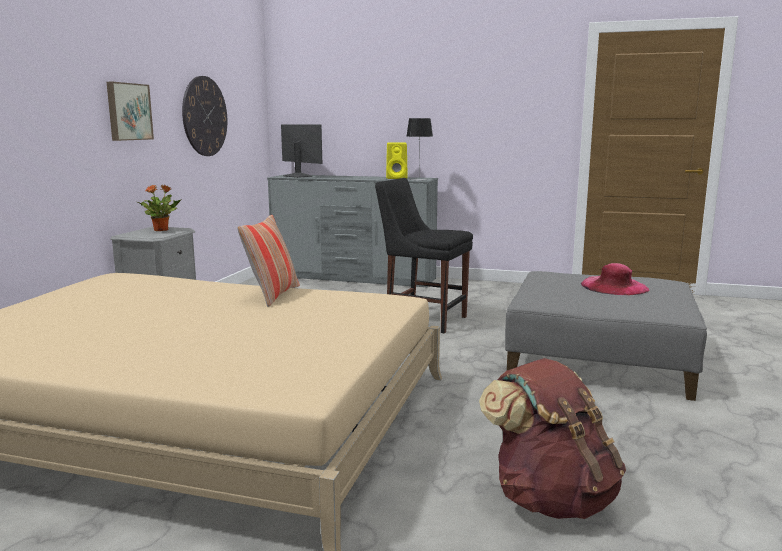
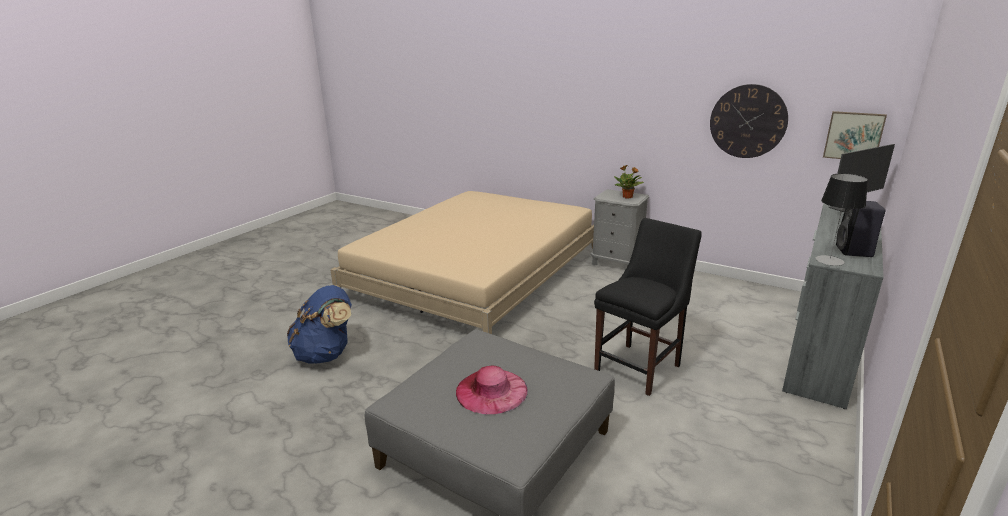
camera: 105 degrees right, 10 degrees up
picture [107,82,154,141] -> picture moved to [823,111,887,159]
pillow [237,215,299,307] -> none
yellow speaker [386,142,408,179] -> black speaker [836,201,885,257]
brown backpack [479,358,626,519] -> blue backpack [287,285,352,364]

